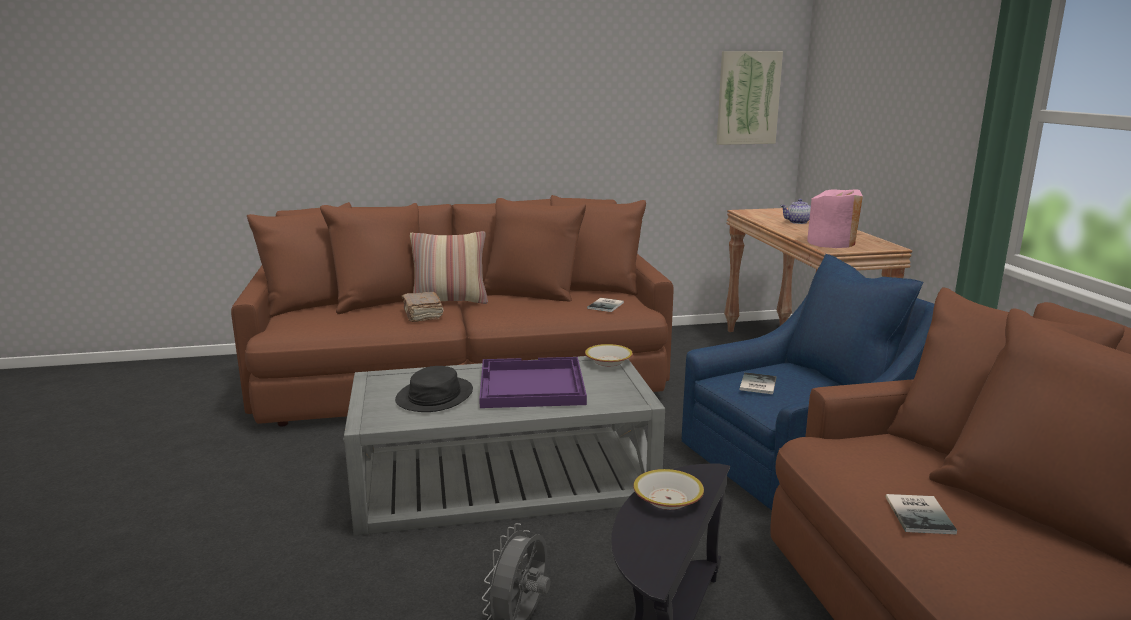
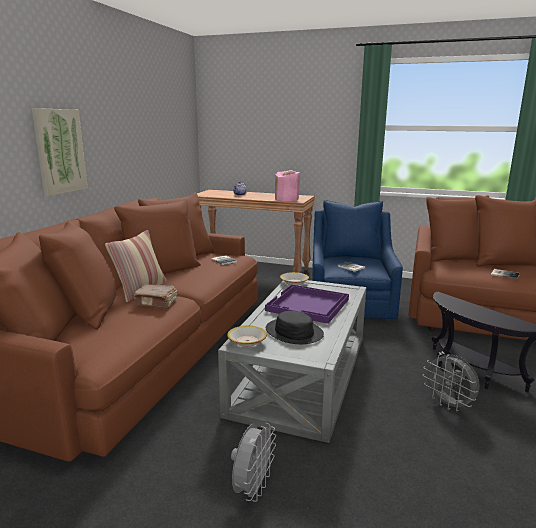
camera: 60 degrees left, 0 degrees up
bowl [633,469,704,510] -> bowl moved to [227,326,267,347]
picture [717,51,783,145] -> picture moved to [32,108,87,196]
none -> grey fan [231,423,276,502]

